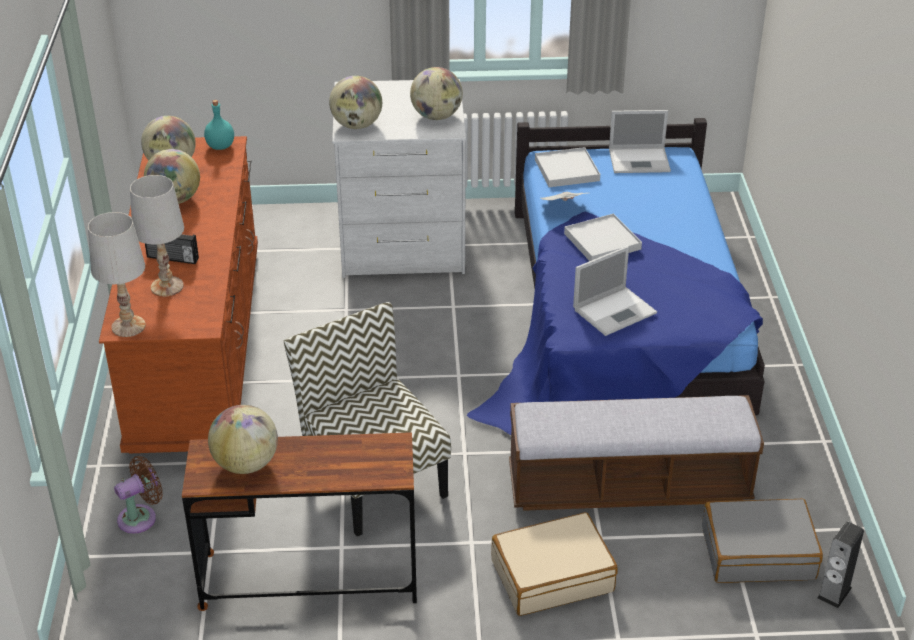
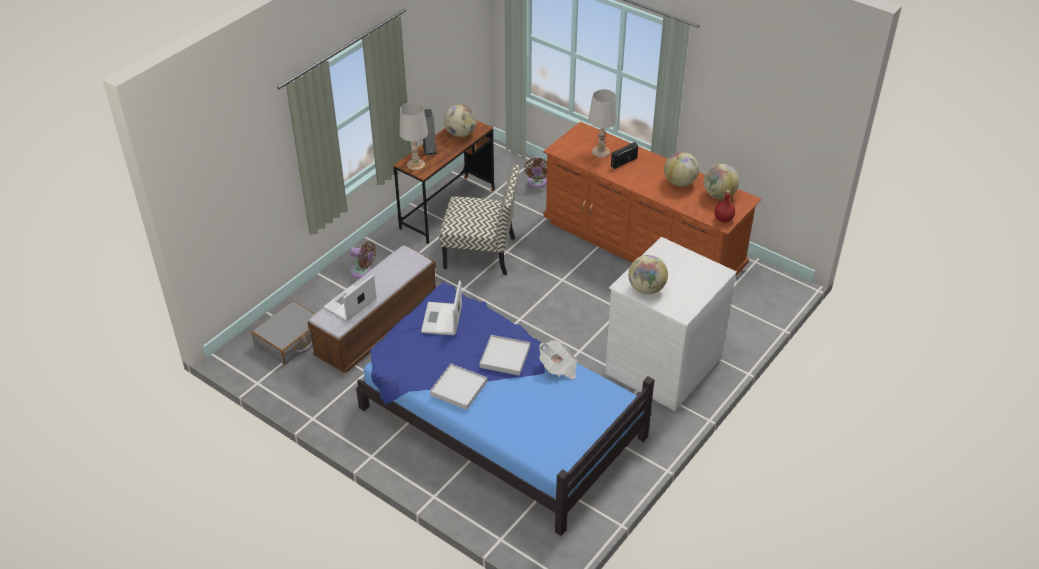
camera: 130 degrees right, 5 degrees up
white table lamp [88,212,146,337] -> white table lamp moved to [399,102,428,170]
turquoise bottle [204,100,234,150] -> red bottle [714,190,735,223]
globe [329,76,382,129] -> none
beige suitcase [491,512,618,616] -> brown fan [350,241,376,278]
white tray [535,147,600,187] -> white tray moved to [430,364,487,410]
laptop [609,110,671,173] -> laptop moved to [323,274,377,322]
speaker [817,521,864,608] -> speaker moved to [423,109,437,156]

